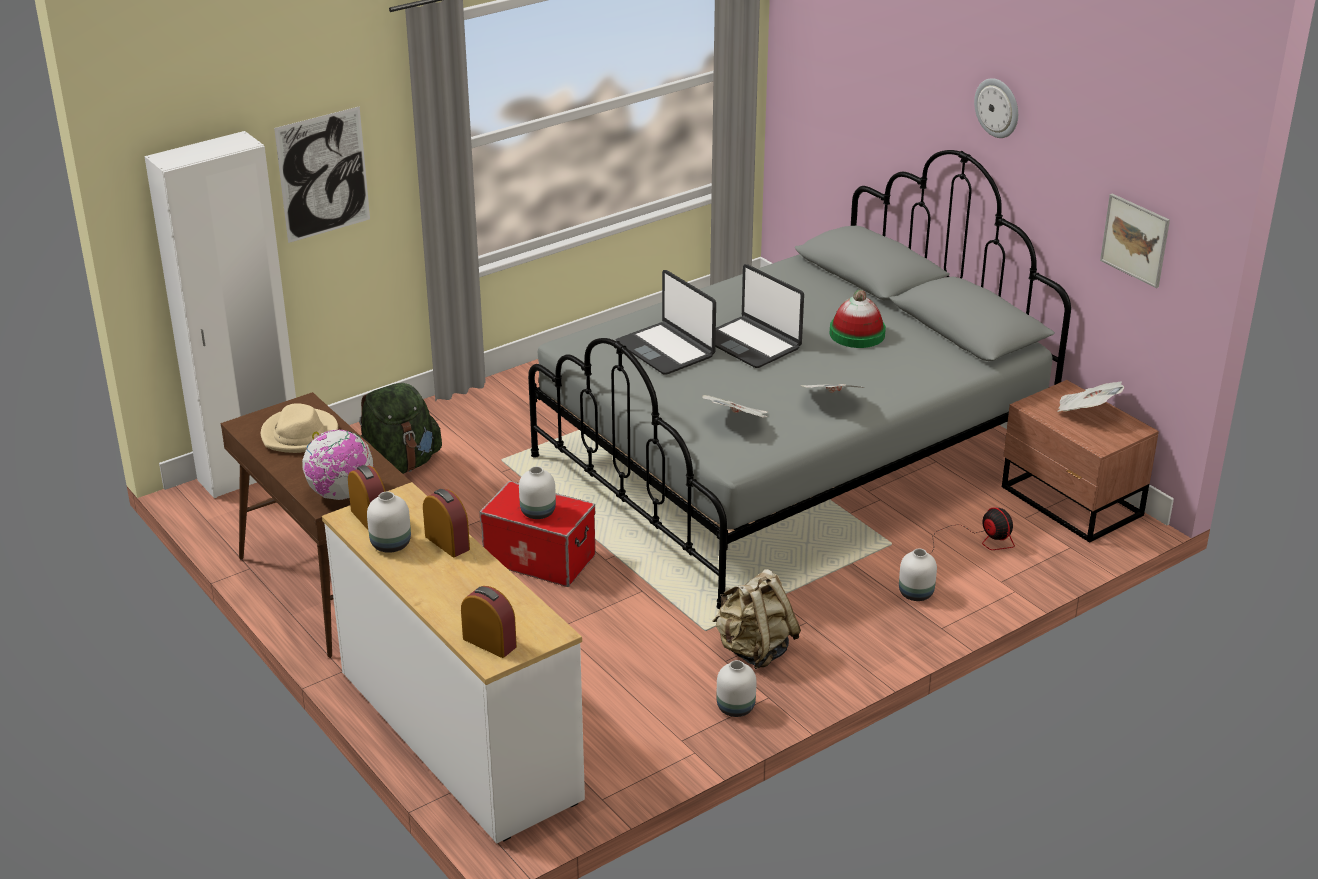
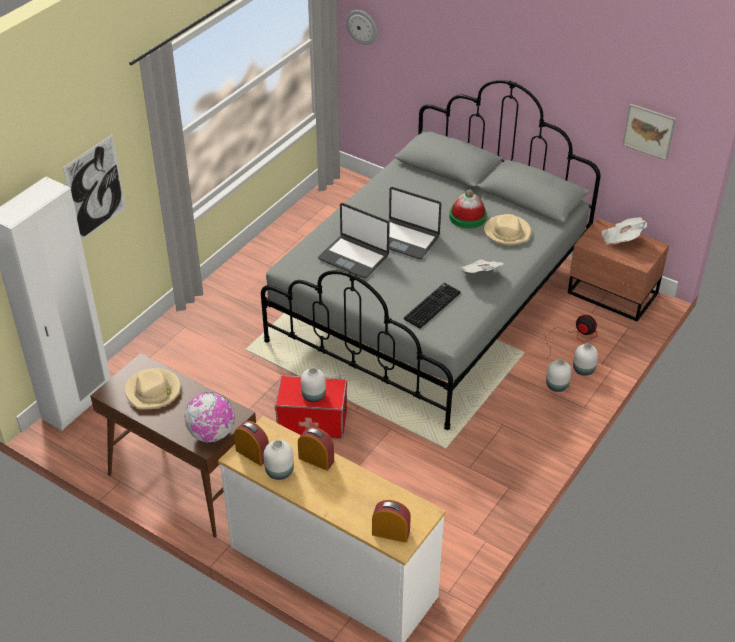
camera: 20 degrees left, 10 degrees up
green backpack [359,383,442,474] -> none
newspaper [702,395,767,418] -> keyboard [404,283,461,329]
beige backpack [712,569,801,669] -> none
white vase [717,660,756,717] -> white vase moved to [573,343,598,376]
wall clock [974,78,1018,138] -> wall clock moved to [346,10,377,45]
none -> beige hat [484,214,531,245]

